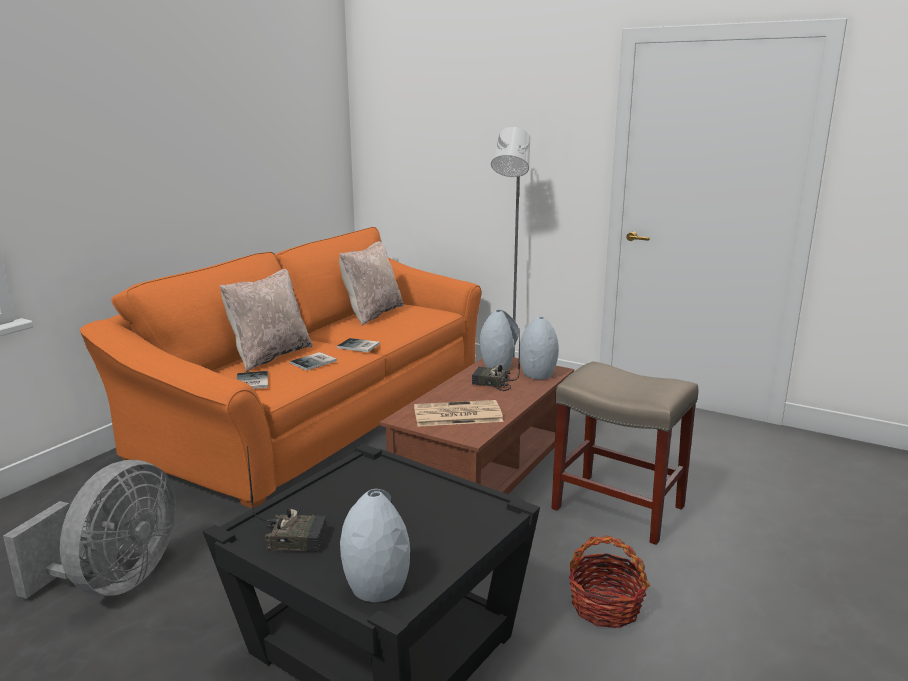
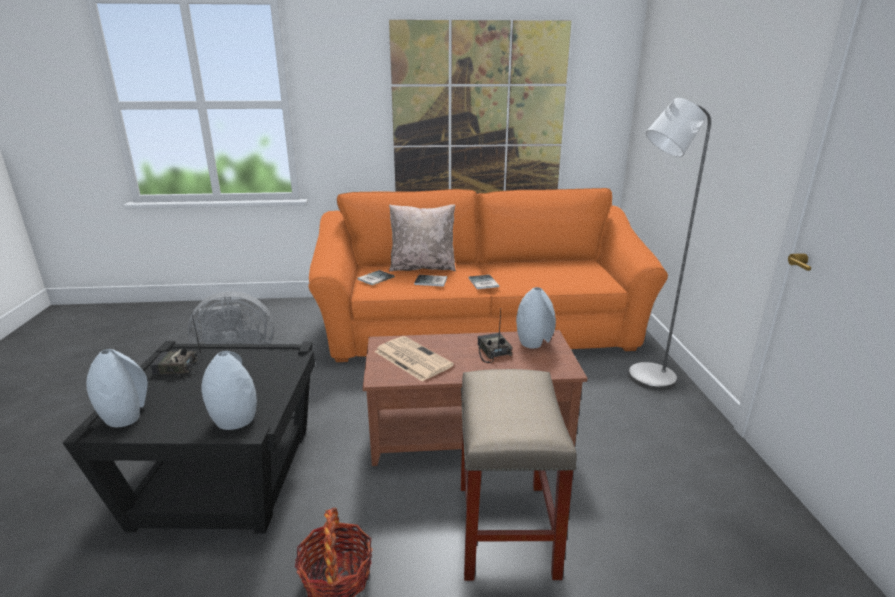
camera: 55 degrees right, 5 degrees up
radio [247,446,327,552] -> radio turned 120 degrees clockwise [150,312,202,378]
beige pillow [339,241,404,325] -> none
grey vase [520,317,559,379] -> grey vase moved to [202,351,257,430]
none -> picture [389,20,571,194]

